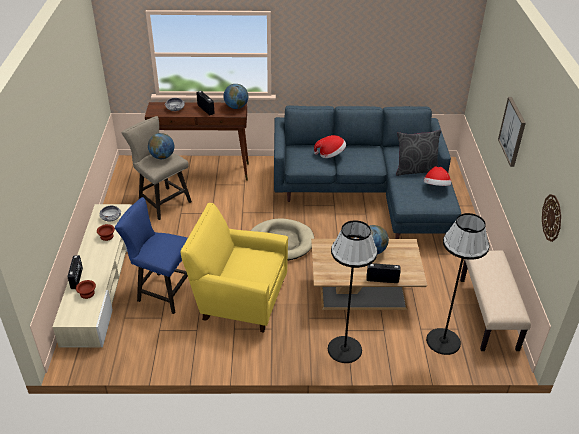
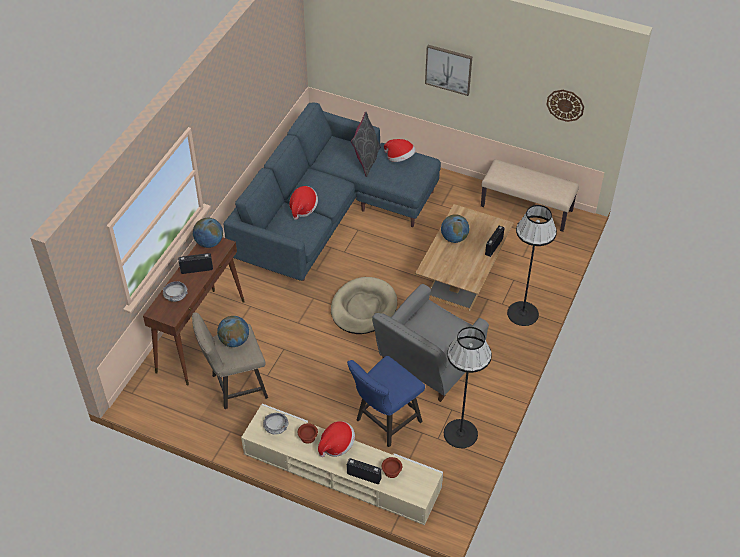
camera: 65 degrees left, 10 degrees up
yellow armchair [180,203,288,333] -> grey armchair [372,284,489,402]
black floor lamp [426,213,490,355] -> black floor lamp moved to [444,327,492,448]
none -> hat [318,421,355,457]

